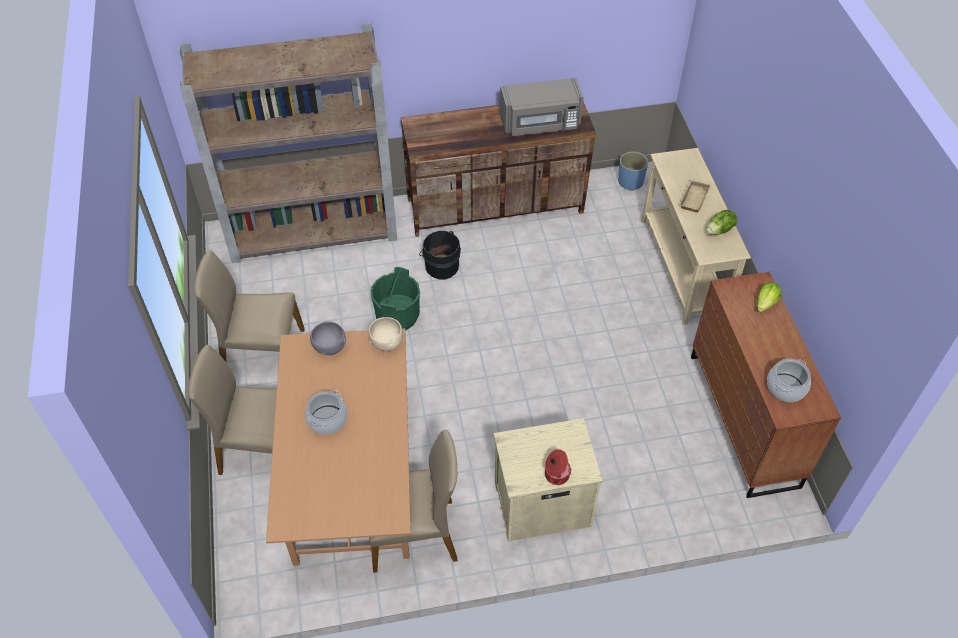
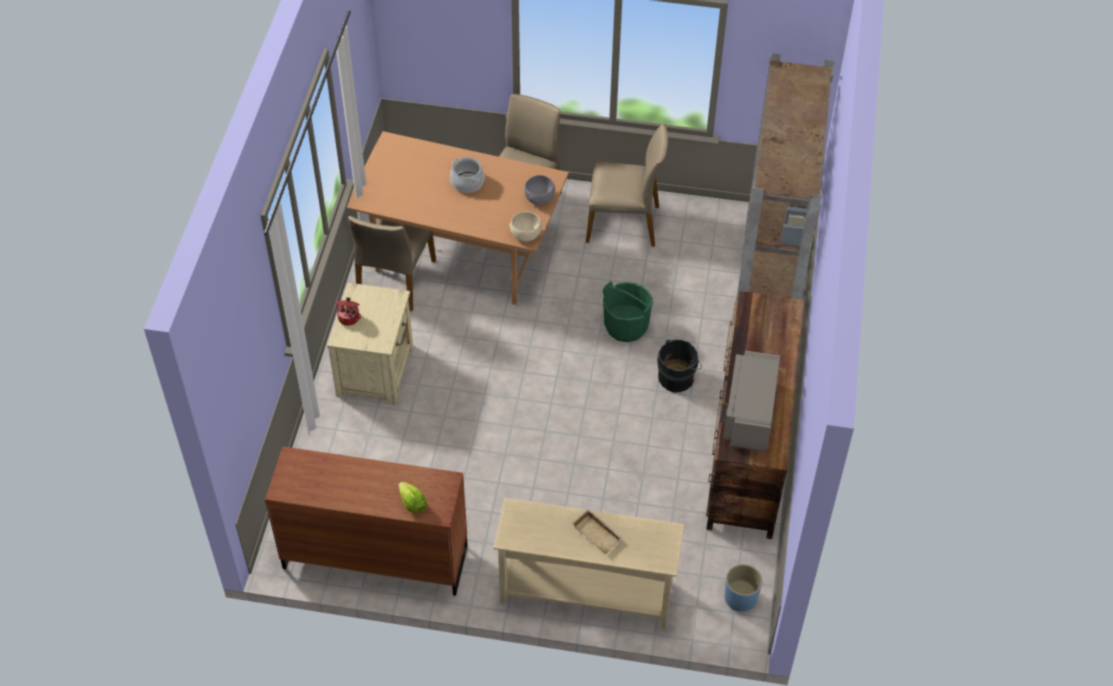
camera: 110 degrees right, 0 degrees up
beige chair [194,250,305,361] -> beige chair turned 75 degrees clockwise [586,124,668,247]
lettuce [706,210,738,235] -> none
cooking pot [767,359,811,402] -> none

